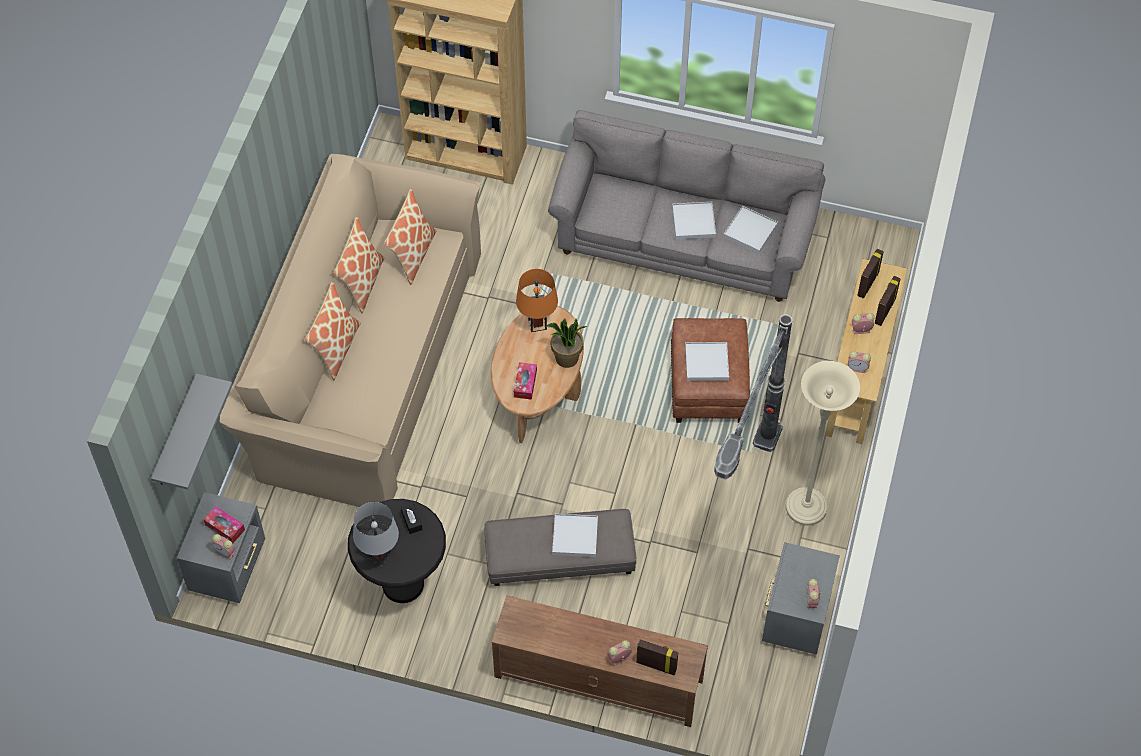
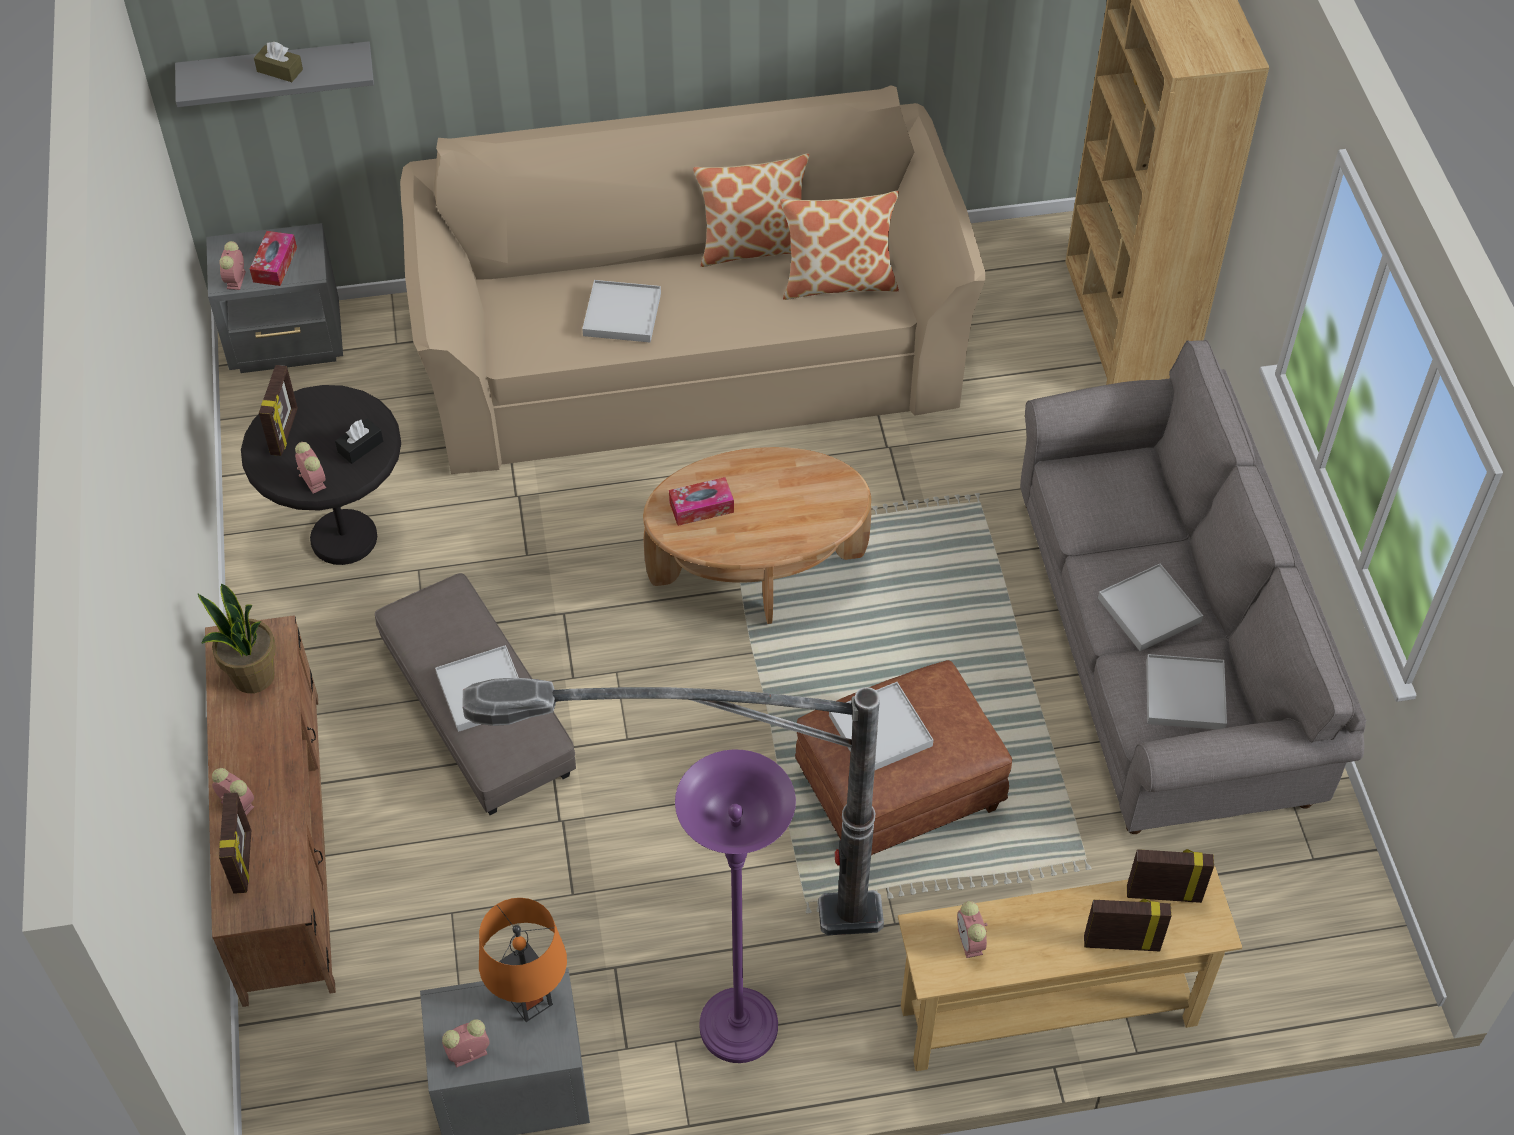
camera: 65 degrees right, 5 degrees down
pillow [305,282,361,381] -> none
grey table lamp [353,502,399,566] -> picture frame [259,365,298,456]
orange table lamp [516,269,558,332] -> orange table lamp moved to [479,898,567,1022]
potted plant [545,318,587,368] -> potted plant moved to [198,584,276,693]
beige floor lamp [786,361,860,526] -> purple floor lamp [675,750,796,1063]
alarm clock [852,313,875,335] -> alarm clock moved to [295,442,326,493]
none -> brown tissue box [254,42,303,82]
none -> white tray [582,280,661,343]

